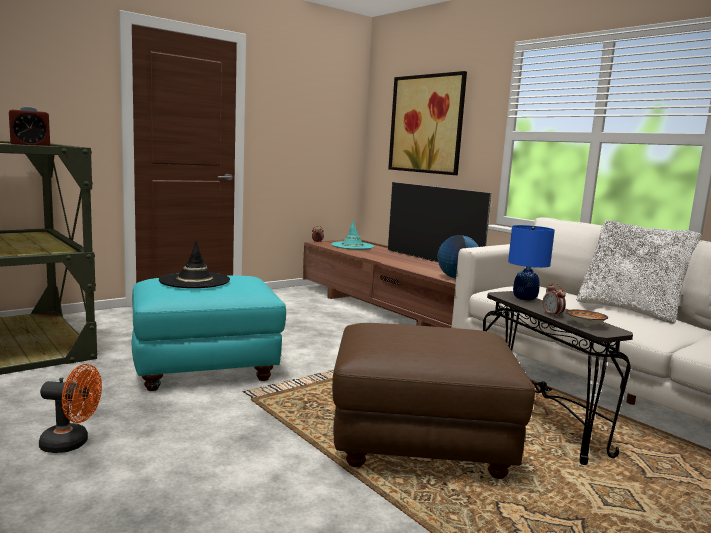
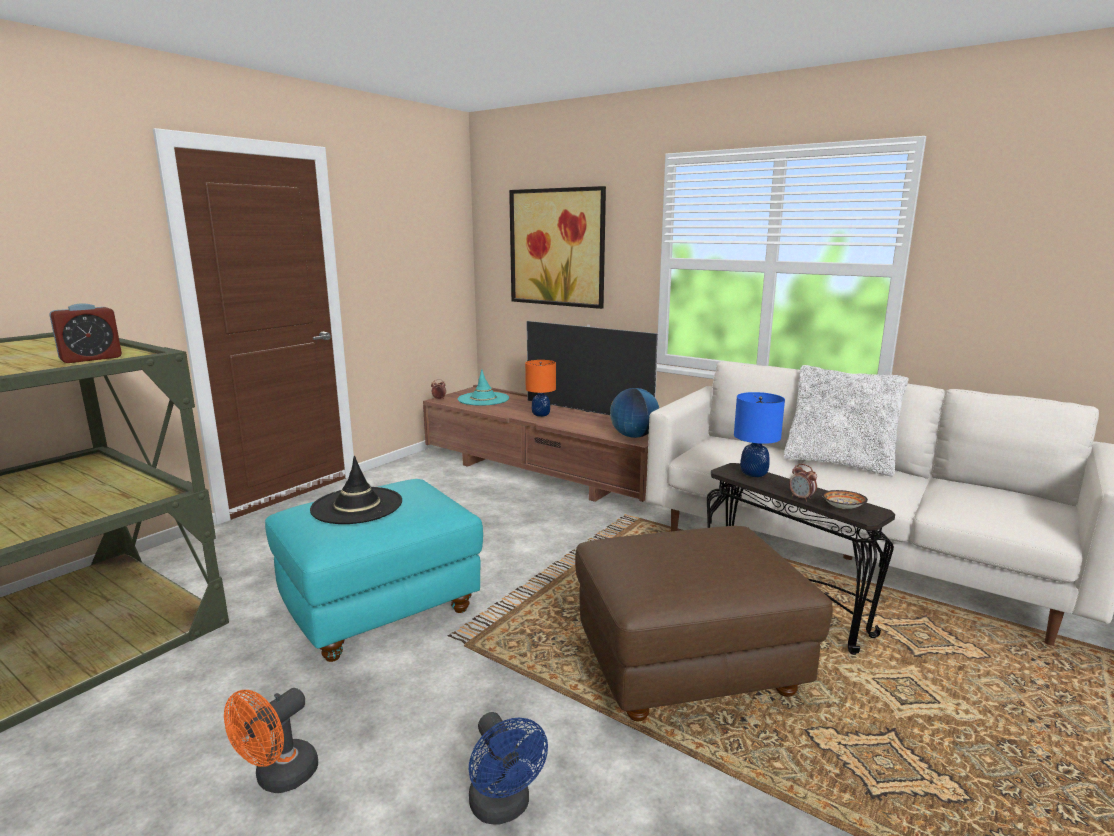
camera: 15 degrees left, 5 degrees up
orange fan [39,364,102,453] -> orange fan turned 135 degrees clockwise [224,688,318,793]
none -> blue fan [469,712,548,825]
none -> orange table lamp [525,360,556,417]

